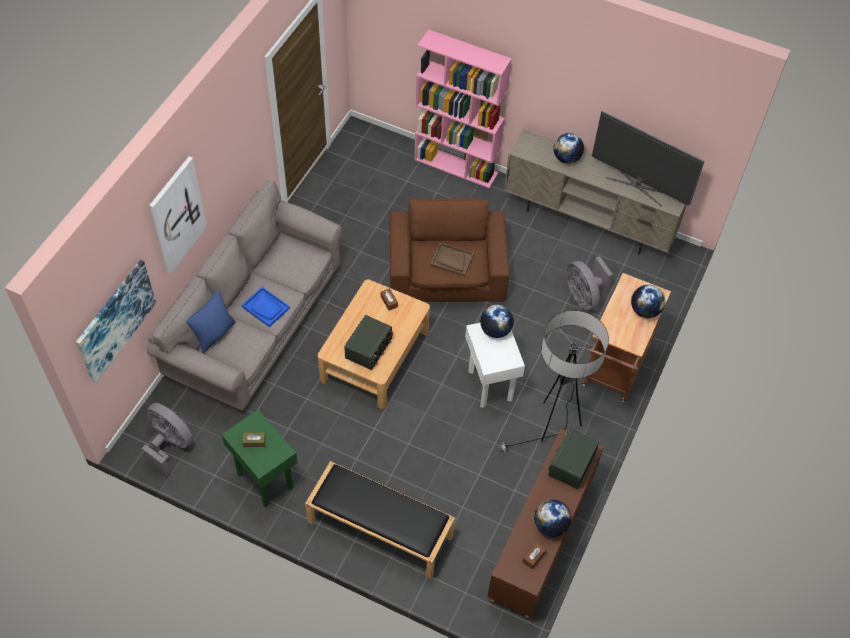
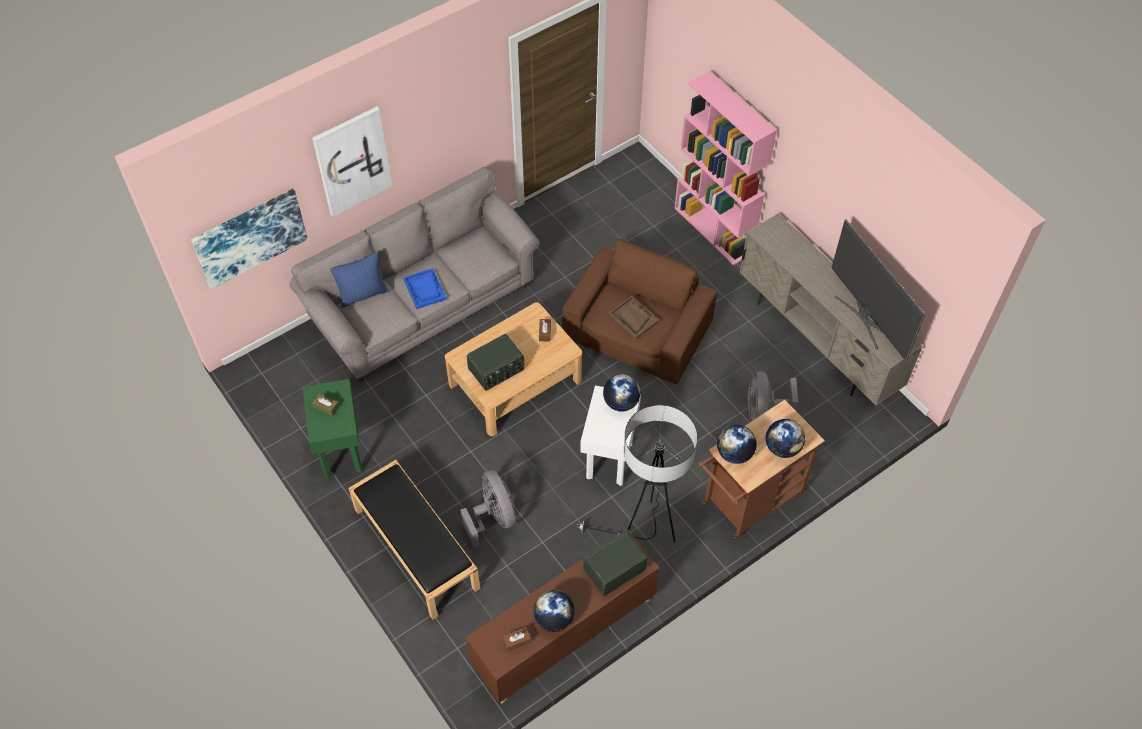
camera: 30 degrees right, 0 degrees up
grey fan [142,403,193,477] -> grey fan moved to [460,469,515,549]
globe [554,133,584,164] -> globe moved to [717,425,757,464]

